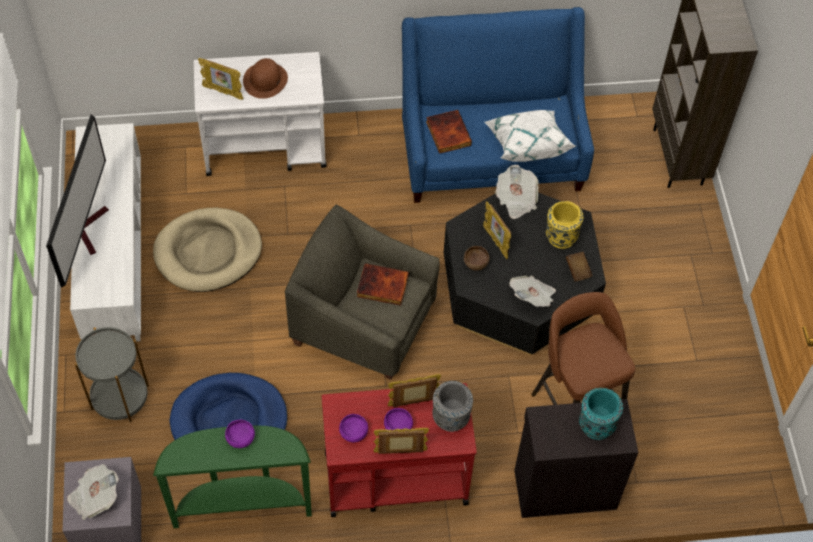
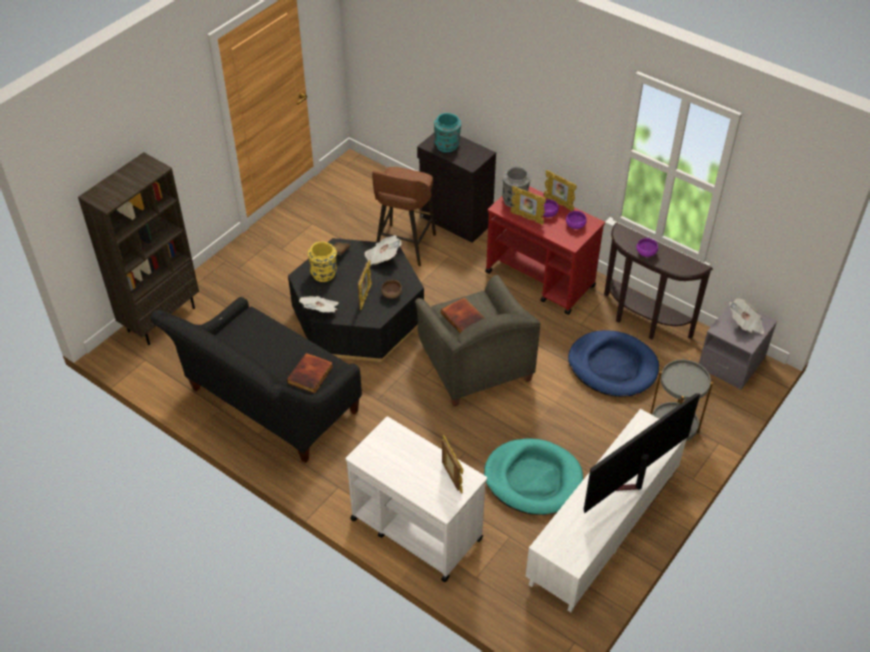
camera: 135 degrees left, 10 degrees down
beige dog bed [153,208,262,292] -> turquoise dog bed [484,438,583,515]
green console table [153,425,312,528] -> brown console table [604,223,713,340]
brown hat [243,58,288,99] -> none
blue sofa [402,7,594,203] -> black sofa [150,297,362,463]
white pillow [484,110,576,162] -> none

